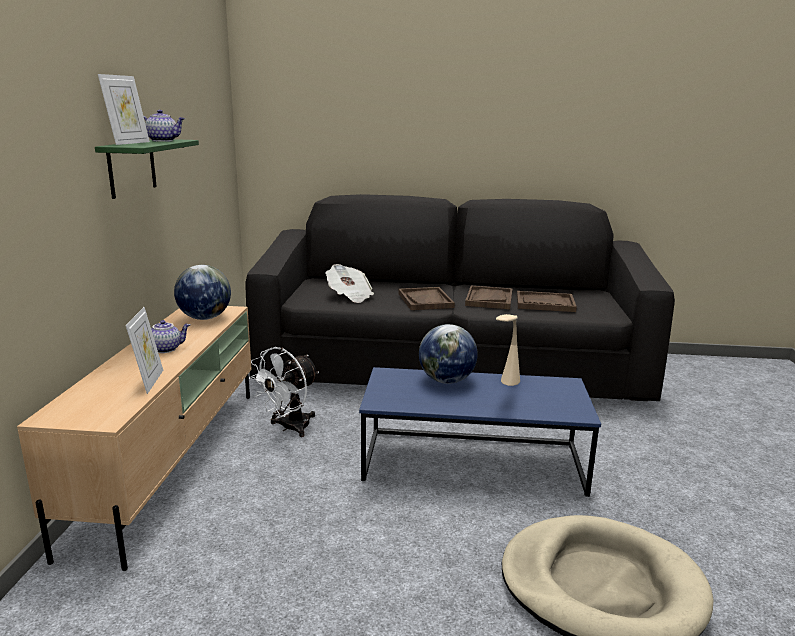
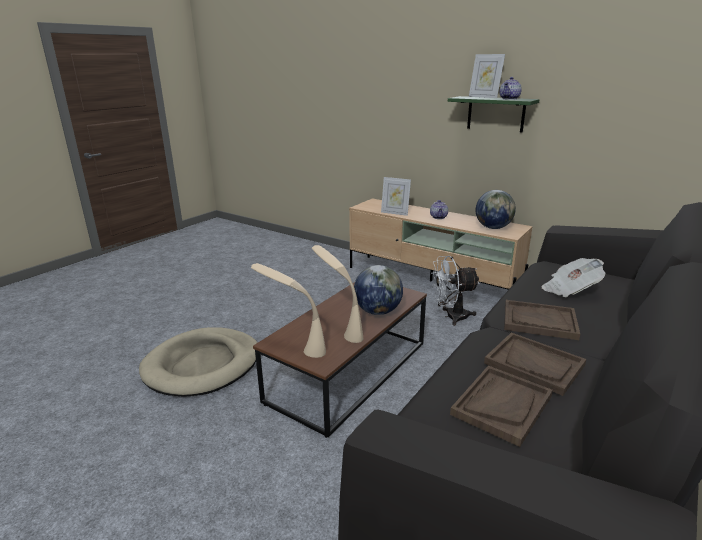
camera: 120 degrees right, 5 degrees up
white fan [249,347,319,437] -> white fan turned 75 degrees counterclockwise [431,256,480,326]
blue coffee table [359,367,601,497] -> brown coffee table [253,282,427,438]
none -> beige table lamp [251,263,326,358]

